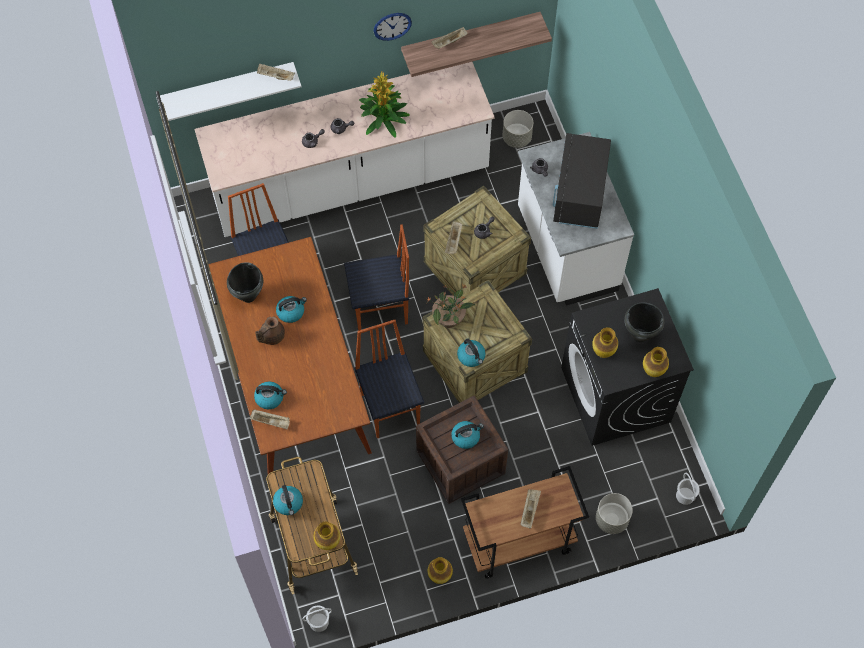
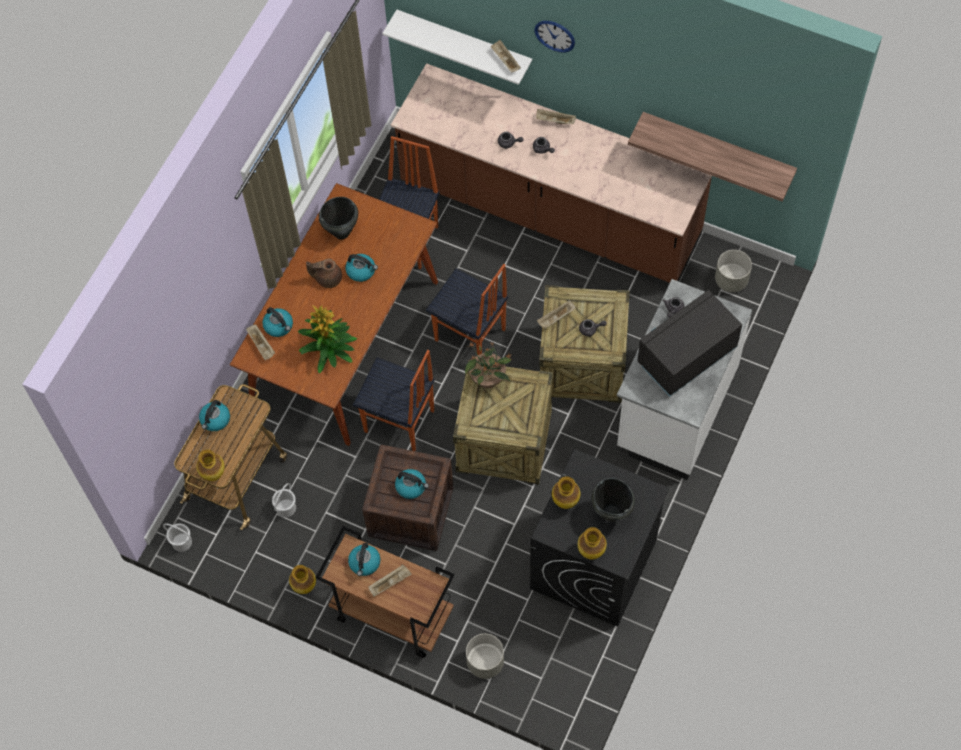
camera: 45 degrees right, 0 degrees up
white counter [194,62,495,237] -> brown counter [391,63,712,283]
chair [354,320,424,438] -> chair turned 90 degrees clockwise [353,350,434,451]
potted plant [359,72,410,138] -> potted plant moved to [298,305,357,374]
wall clock [374,13,412,41] -> wall clock moved to [534,21,575,52]
beige tray [431,27,468,49] -> beige tray moved to [536,109,576,124]
kettle [457,339,486,367] -> kettle moved to [348,543,380,576]
white bucket [676,473,700,505] -> white bucket moved to [272,483,296,517]

